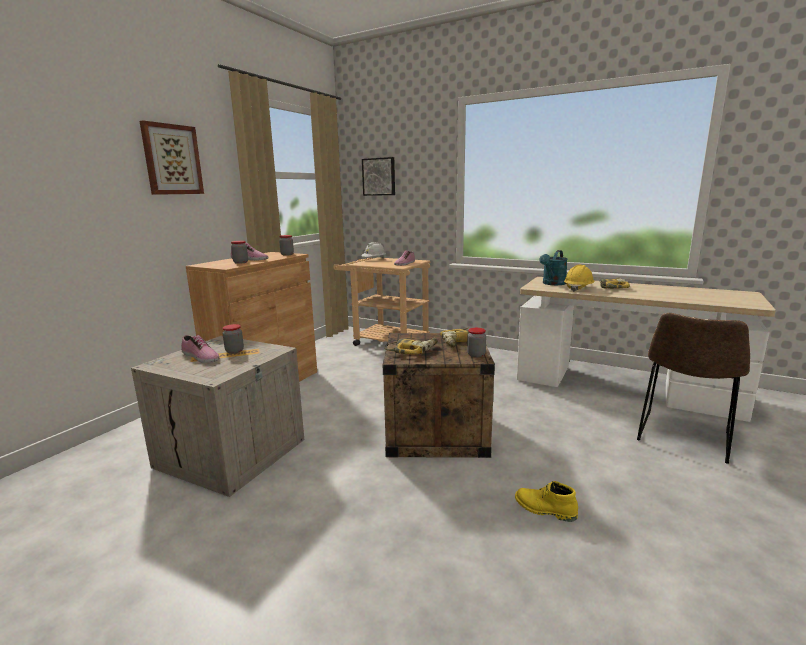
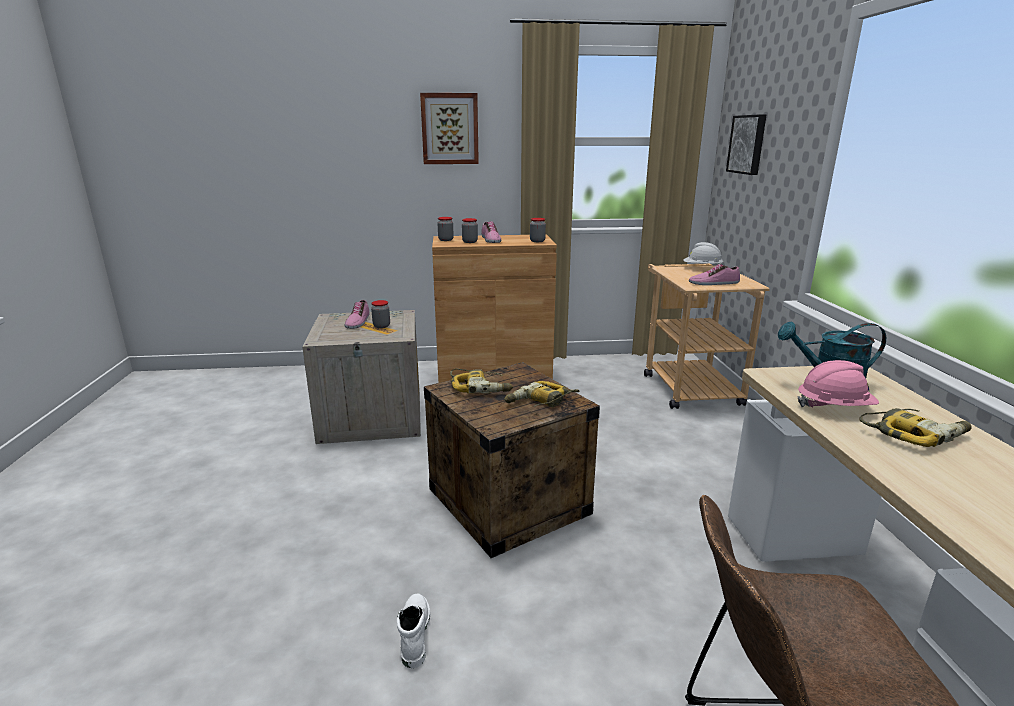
camera: 55 degrees right, 5 degrees up
jar [467,328,486,357] -> jar moved to [437,217,454,241]
yellow boot [515,481,578,522] -> white boot [397,593,430,668]
yellow hard hat [564,265,595,292] -> pink hard hat [797,360,879,407]

